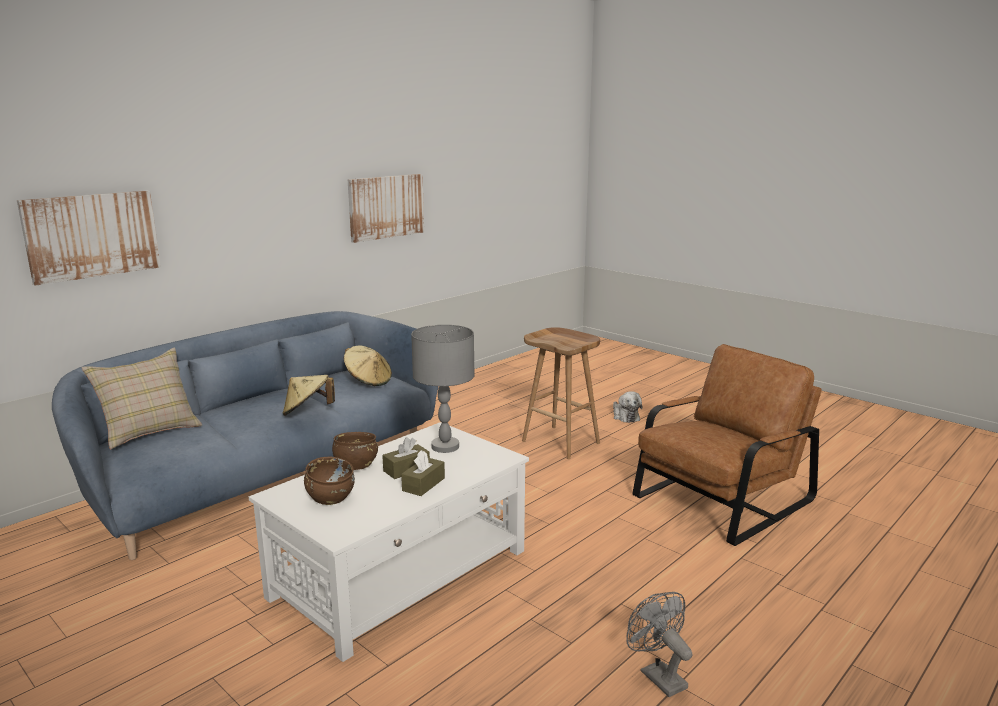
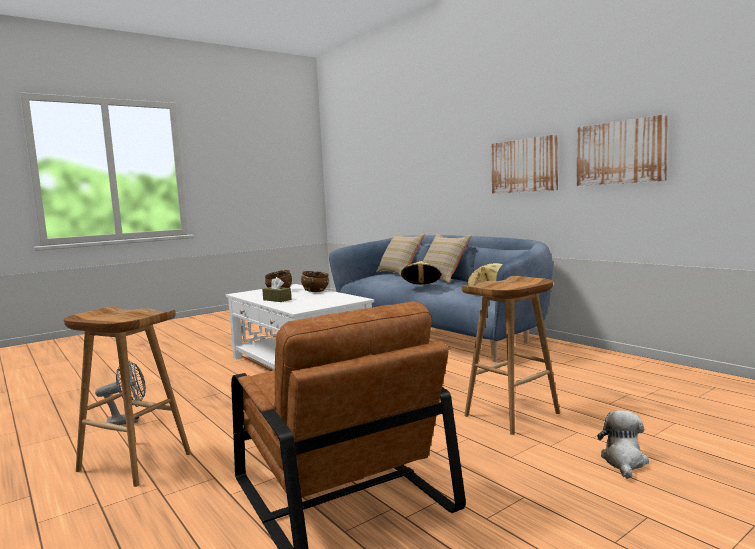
camera: 100 degrees right, 10 degrees down
picture [17,191,161,286] -> picture moved to [491,135,558,193]
brown tissue box [382,437,430,479] -> none
grey table lamp [411,325,475,453] -> none
plush toy [613,391,642,423] -> plush toy turned 120 degrees clockwise [597,410,649,479]
none -> brown stool [64,306,191,487]
none -> beige pillow [423,234,472,283]

